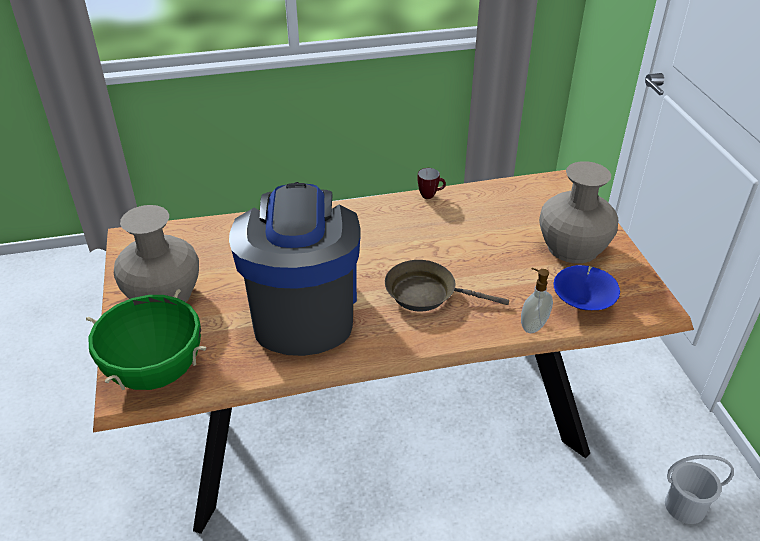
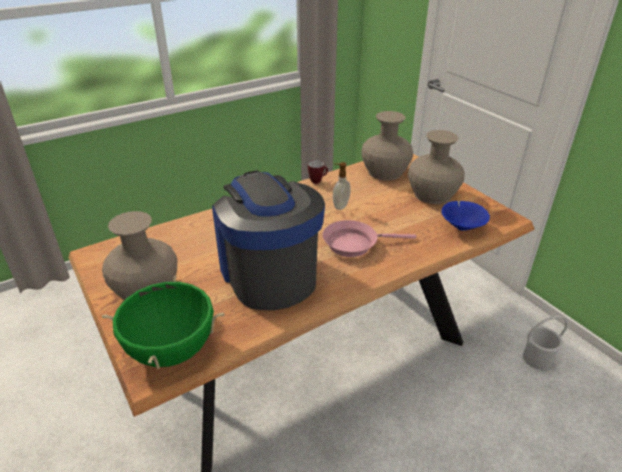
camera: 20 degrees left, 5 degrees down
brown frying pan [385,260,509,311] -> pink frying pan [323,220,416,257]
soap dispenser [521,268,553,333] -> soap dispenser moved to [333,162,351,210]
none -> beige vase [362,111,413,181]

